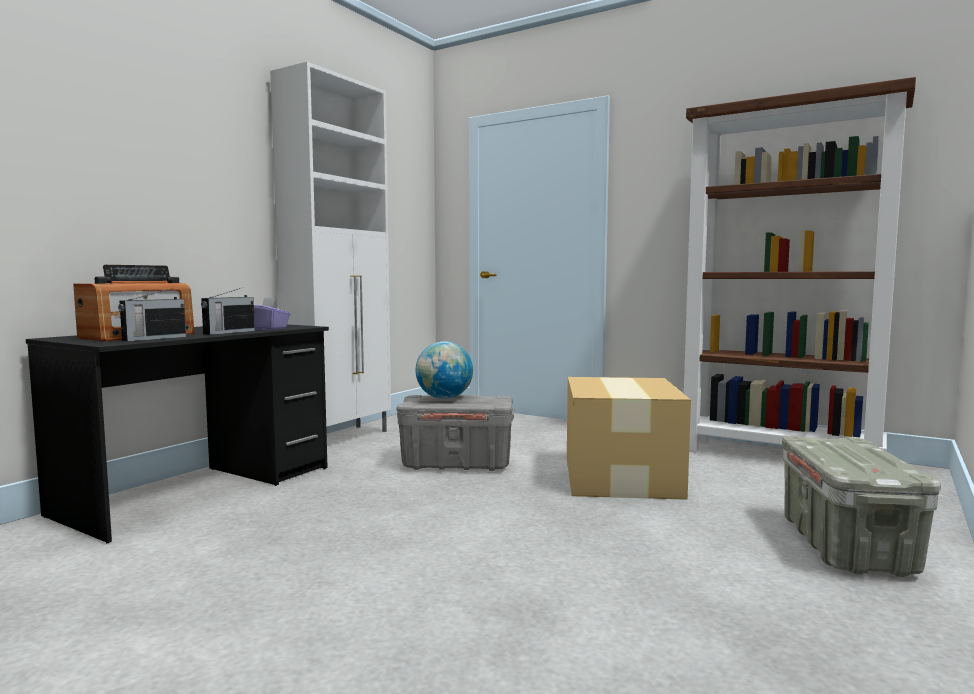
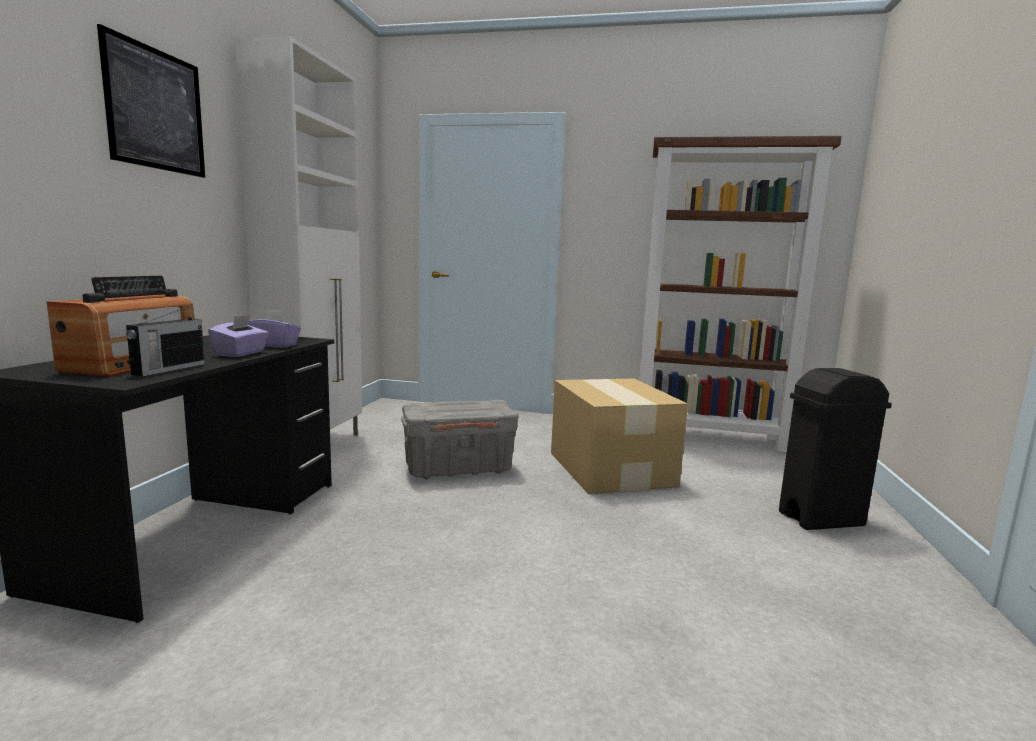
camera: 20 degrees left, 5 degrees up
radio [201,288,255,335] -> purple tissue box [208,315,269,357]
globe [415,341,473,399] -> none
grey storage box [782,436,941,577] -> black trash can [779,368,892,530]
none -> picture [97,24,205,178]

